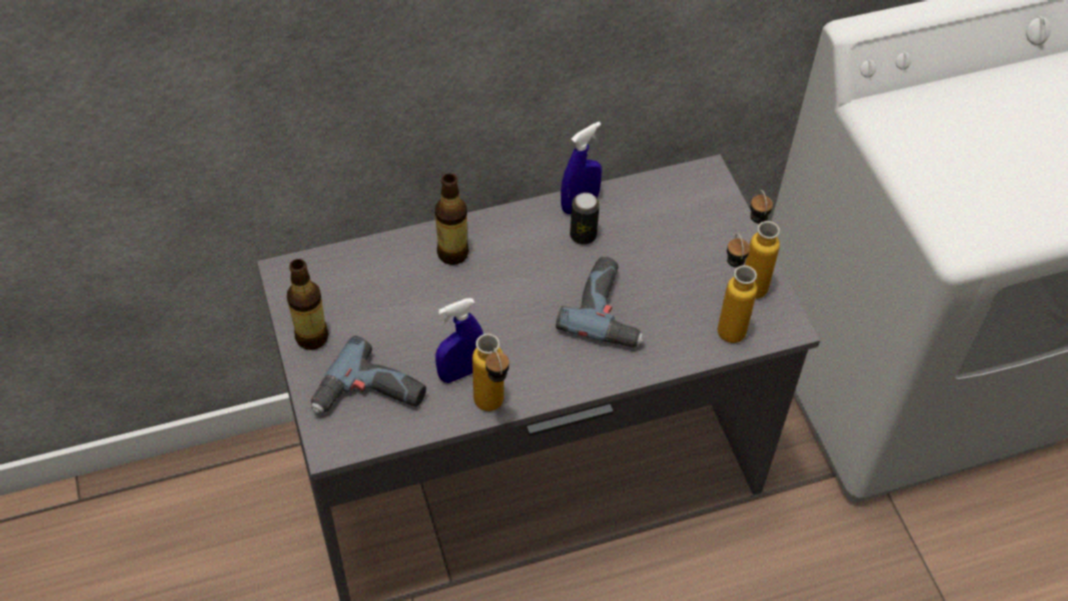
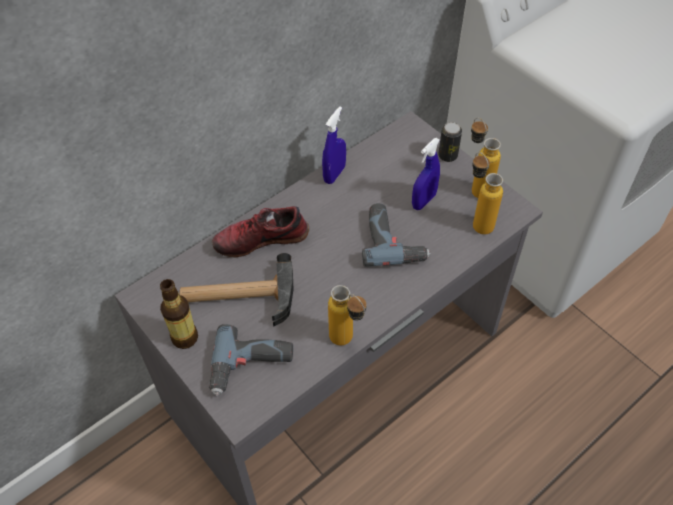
camera: 20 degrees left, 0 degrees up
bottle [435,173,469,265] -> shoe [212,206,309,258]
blue spray bottle [435,298,483,383] -> blue spray bottle moved to [412,138,440,210]
can [570,193,600,244] -> can moved to [438,122,462,162]
none -> hammer [179,253,294,327]

